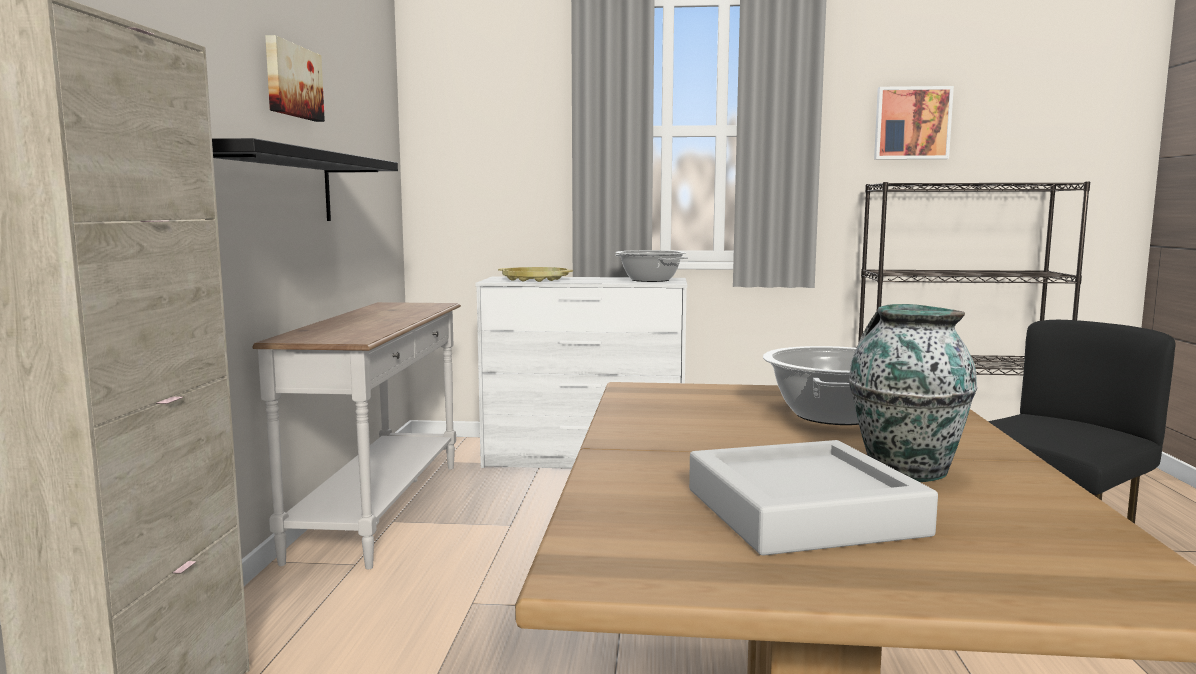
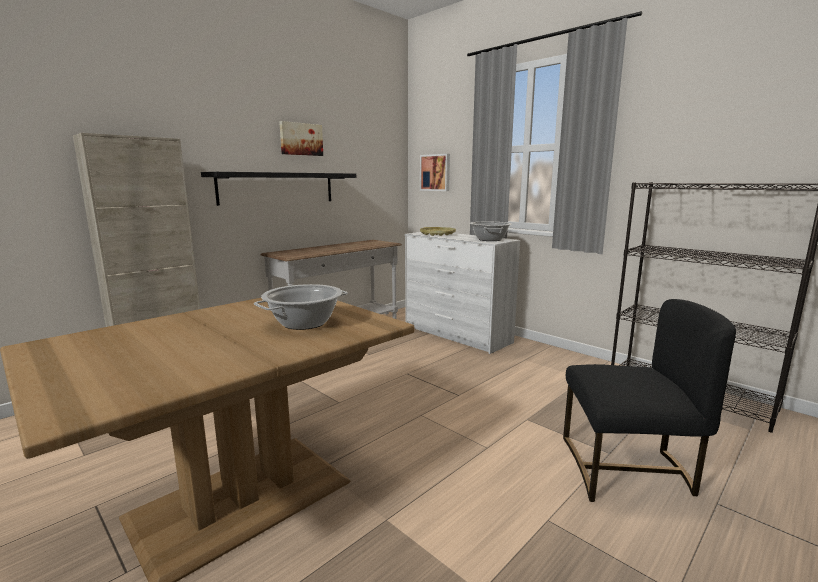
camera: 40 degrees right, 5 degrees up
grey tray [689,440,938,556] -> none
vase [849,304,977,482] -> none
picture [874,86,954,160] -> picture moved to [420,154,450,191]

